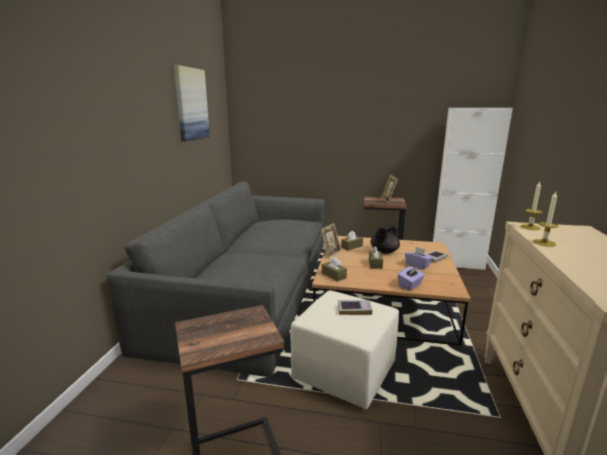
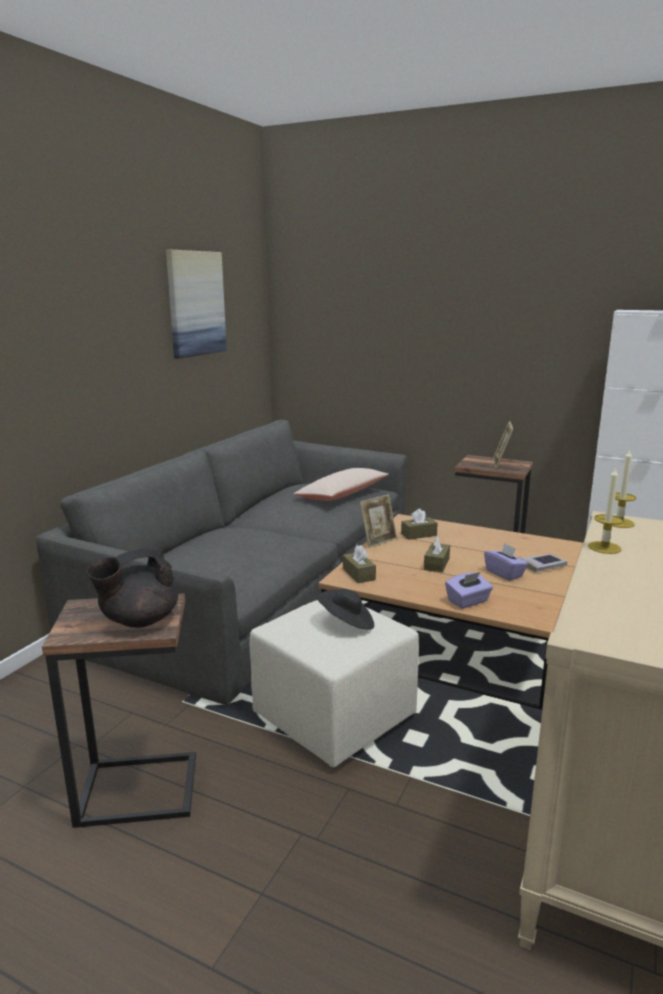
camera: 15 degrees right, 0 degrees up
book [338,300,373,315] -> black hat [316,589,374,630]
black teapot [371,224,400,254] -> black teapot moved to [87,548,178,628]
none -> beige pillow [294,468,389,501]

